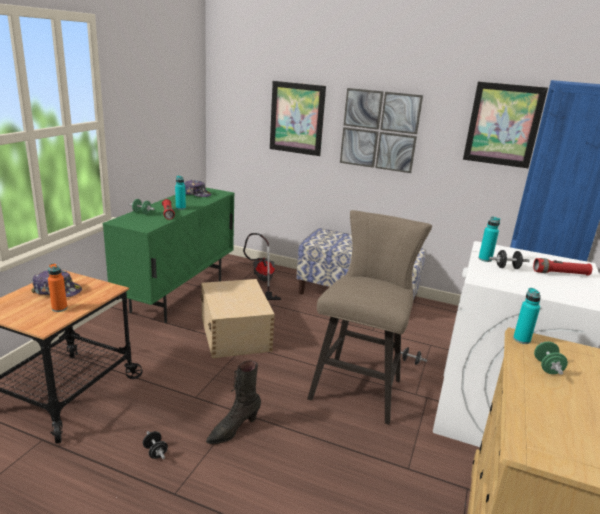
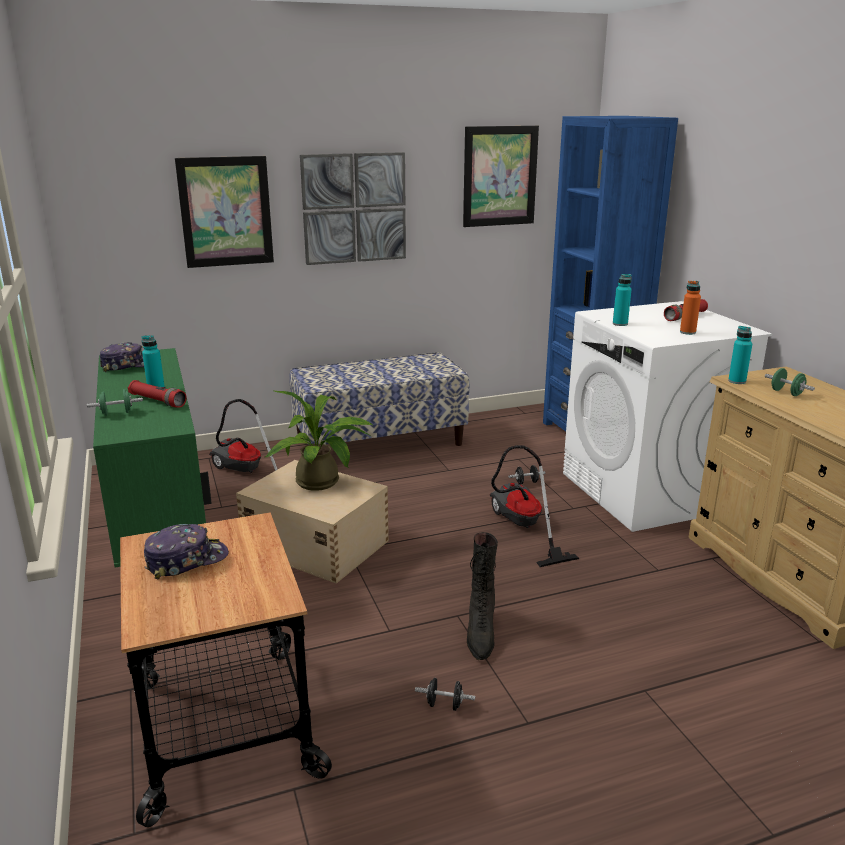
camera: 40 degrees left, 0 degrees up
orange bottle [48,263,67,312] -> orange bottle moved to [680,281,701,335]
beige stool [307,210,432,425] -> vacuum cleaner [489,445,579,567]
black dumbbell [489,250,530,269] -> none
none -> potted plant [265,390,374,491]

